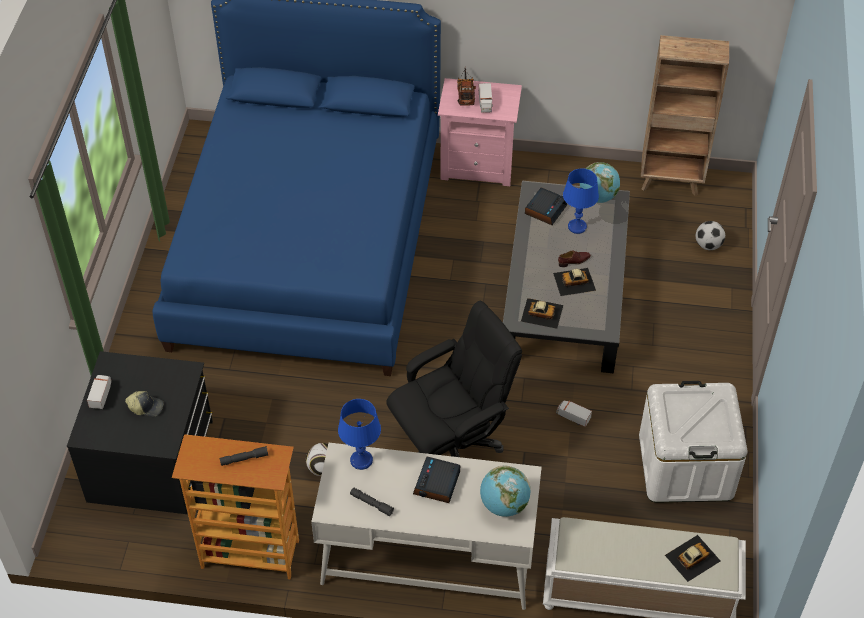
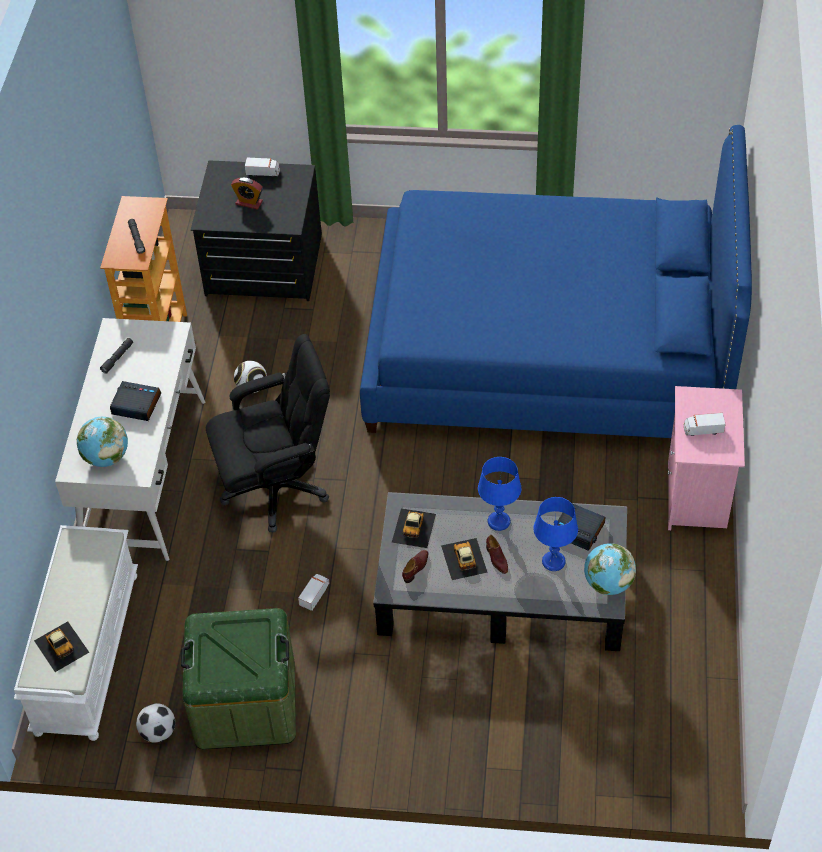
camera: 90 degrees right, 0 degrees up
cap [125,391,164,417] -> alarm clock [231,178,263,210]
blue table lamp [338,399,381,470] -> blue table lamp moved to [478,457,522,531]
black office chair [386,301,522,457] -> black office chair turned 75 degrees counterclockwise [206,334,330,532]
toy truck [457,68,476,106] -> none
white storage box [639,381,748,503] -> green storage box [181,608,296,750]
brown bookcase [641,35,729,196] -> none
football [696,221,725,250] -> football moved to [136,703,175,743]
none -> brown shoe [402,550,429,583]

